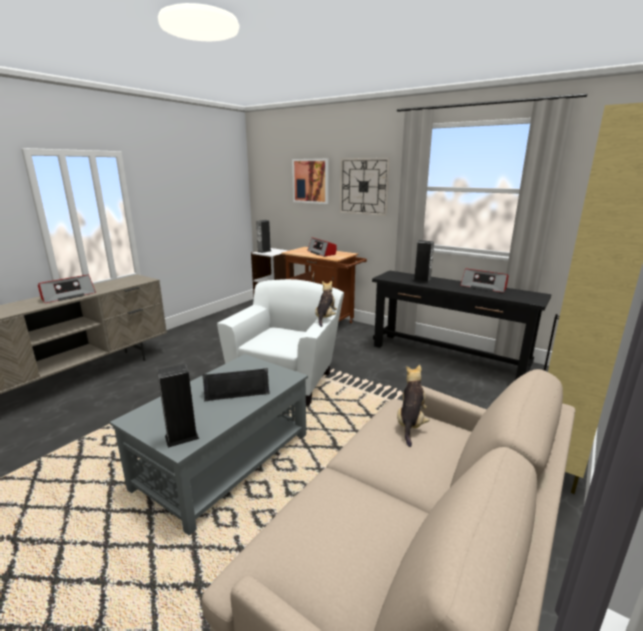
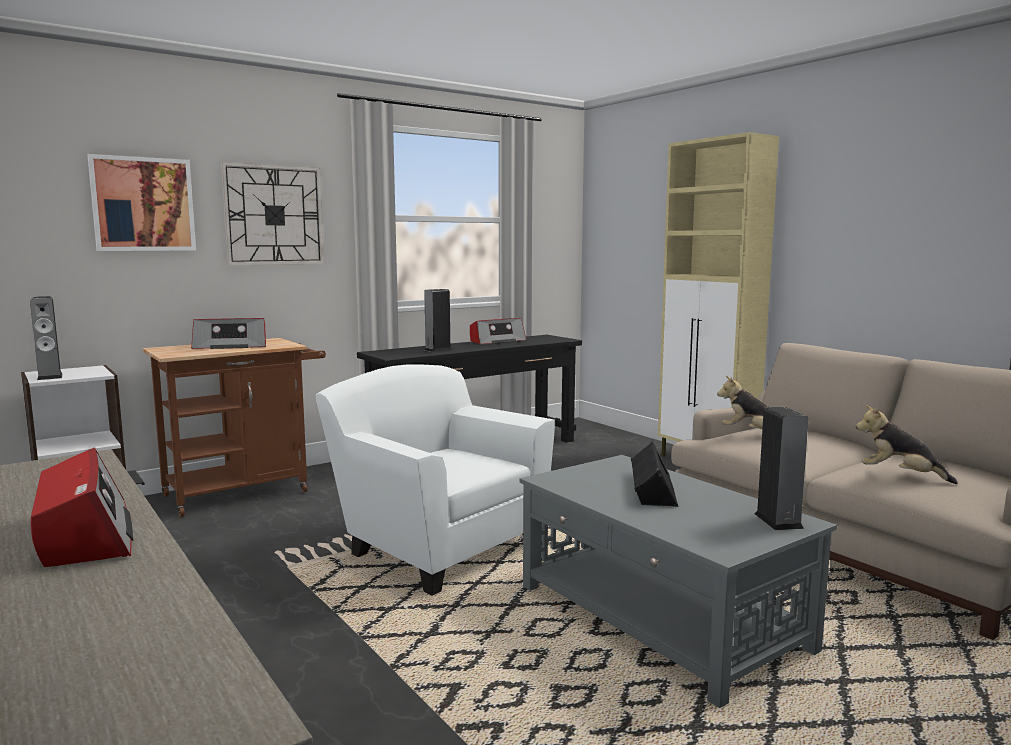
camera: 70 degrees left, 10 degrees down
plush toy [315,281,337,327] -> plush toy moved to [856,404,957,484]

